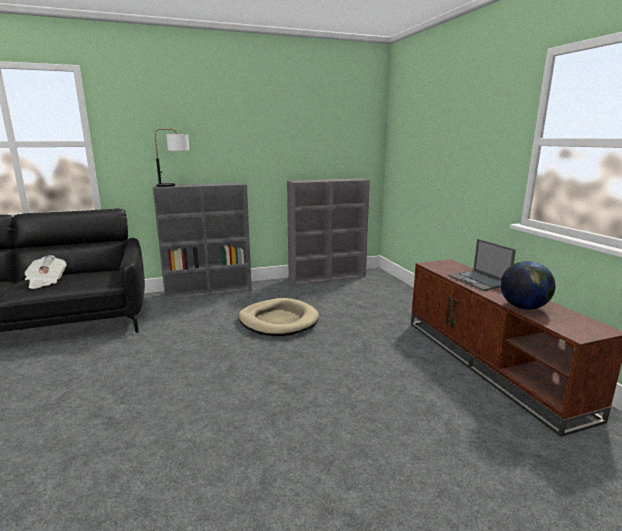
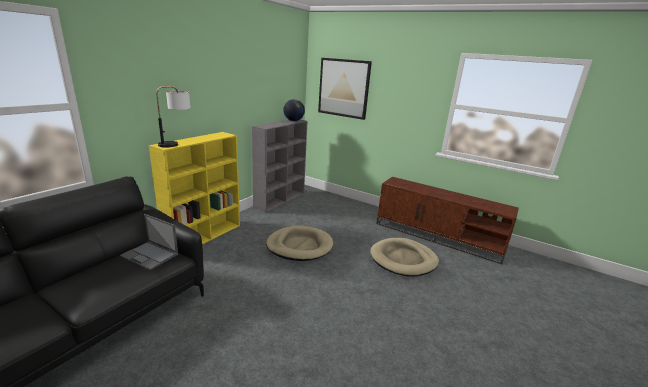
camera: 40 degrees left, 5 degrees up
newspaper [24,256,67,289] -> none
grey bookcase [153,182,252,300] -> yellow bookcase [149,132,240,244]
laptop [449,239,516,291] -> laptop moved to [120,214,178,270]
globe [500,261,555,310] -> globe moved to [283,99,305,121]
none -> picture [318,58,372,120]
none -> beige dog bed [370,238,439,276]

